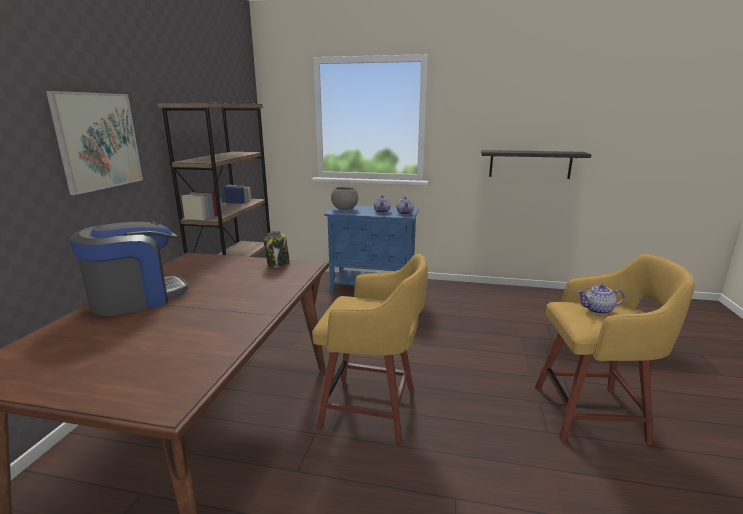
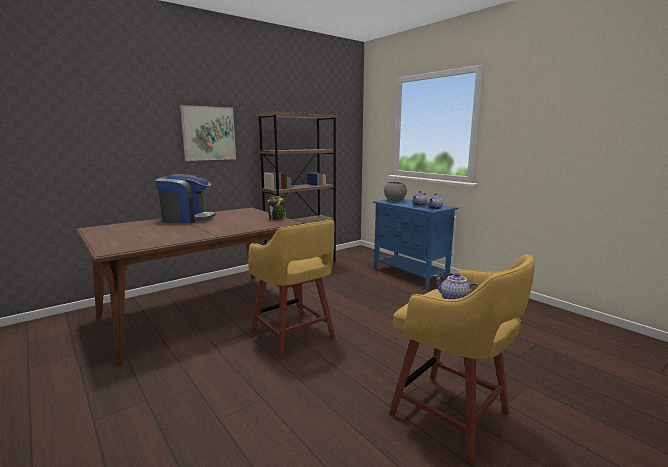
camera: 40 degrees right, 5 degrees down
black shelf [481,150,592,179] -> none

